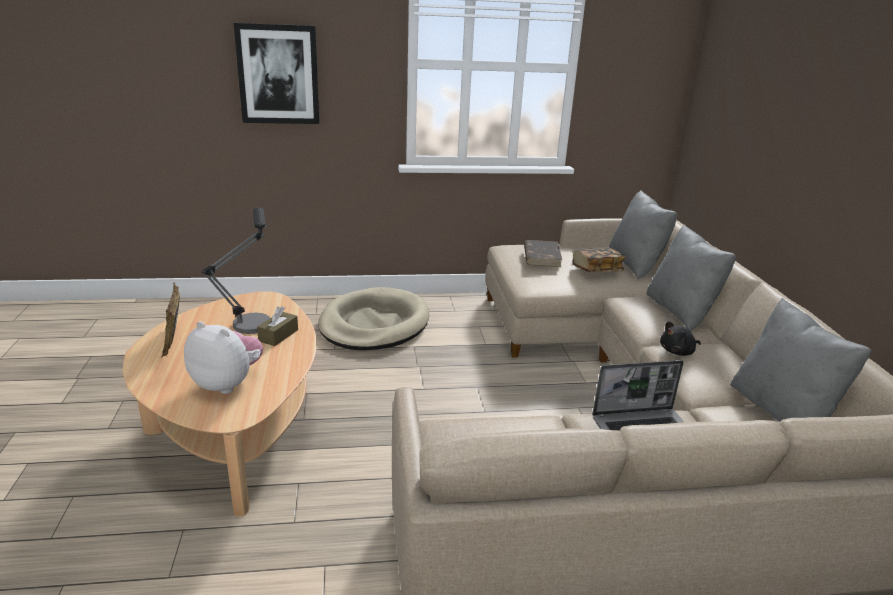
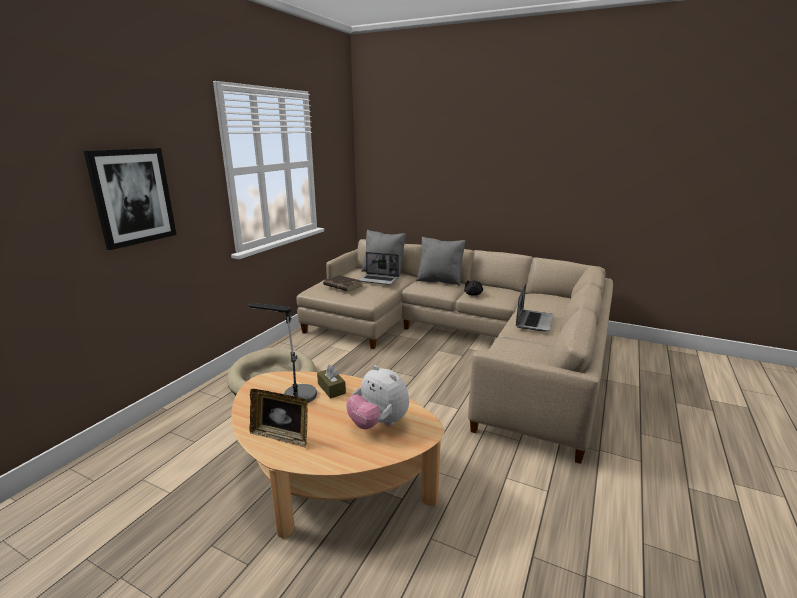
camera: 55 degrees left, 5 degrees down
plush toy [184,321,263,394] -> plush toy turned 105 degrees counterclockwise [346,365,409,429]
book [573,248,626,272] -> laptop [359,252,399,285]
grey pillow [730,298,872,422] -> none

